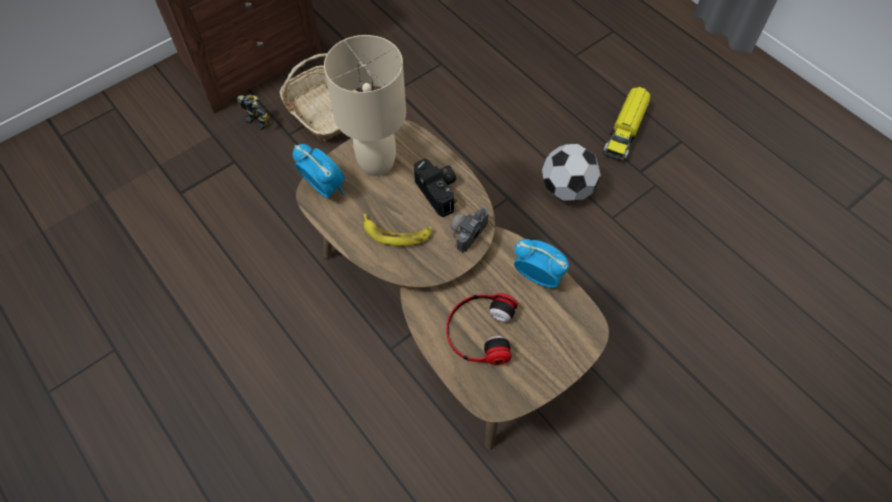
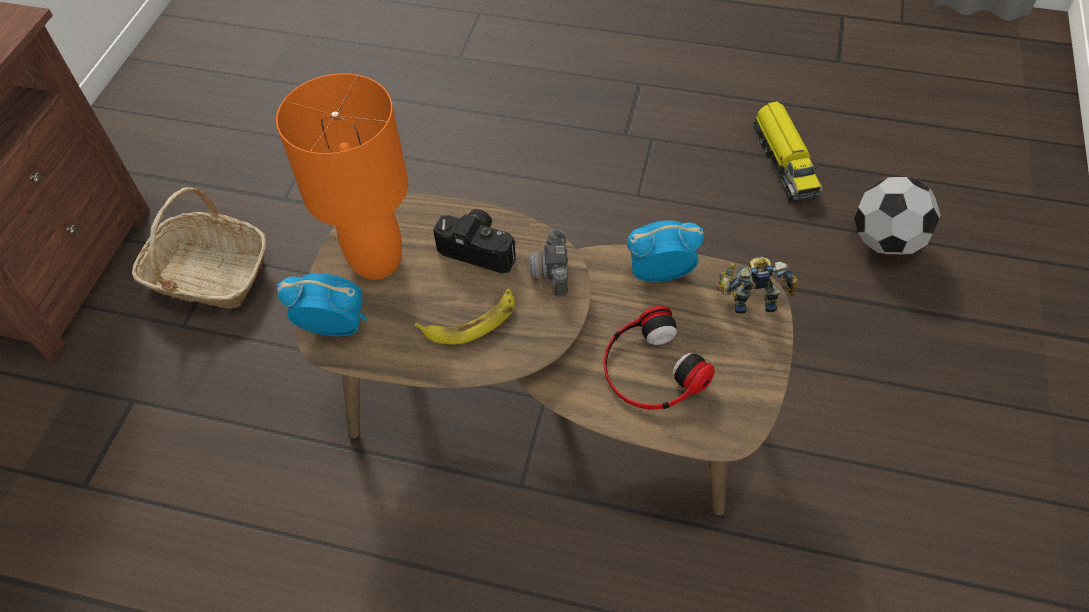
camera: 35 degrees left, 5 degrees down
toy robot [237,94,271,130] -> toy robot moved to [717,256,798,314]
beige table lamp [324,35,406,176] -> orange table lamp [276,73,408,280]
football [542,144,601,201] -> football moved to [854,177,941,255]
toy truck [603,87,651,161] -> toy truck moved to [753,101,822,201]

